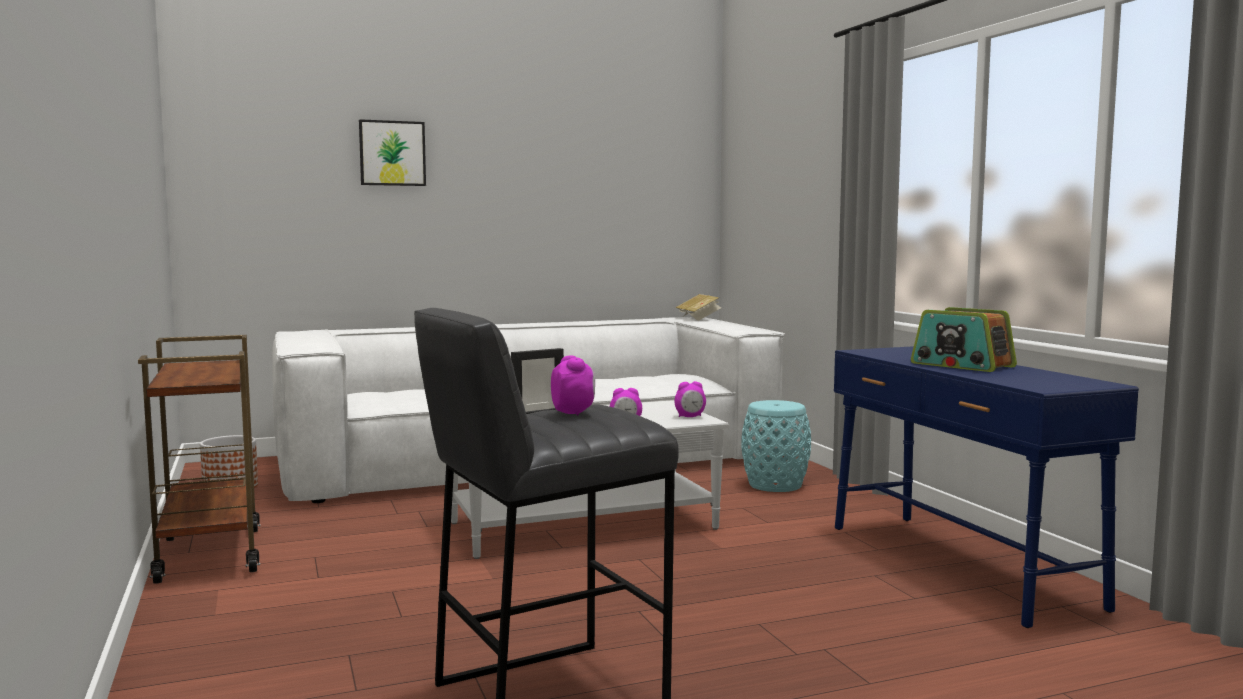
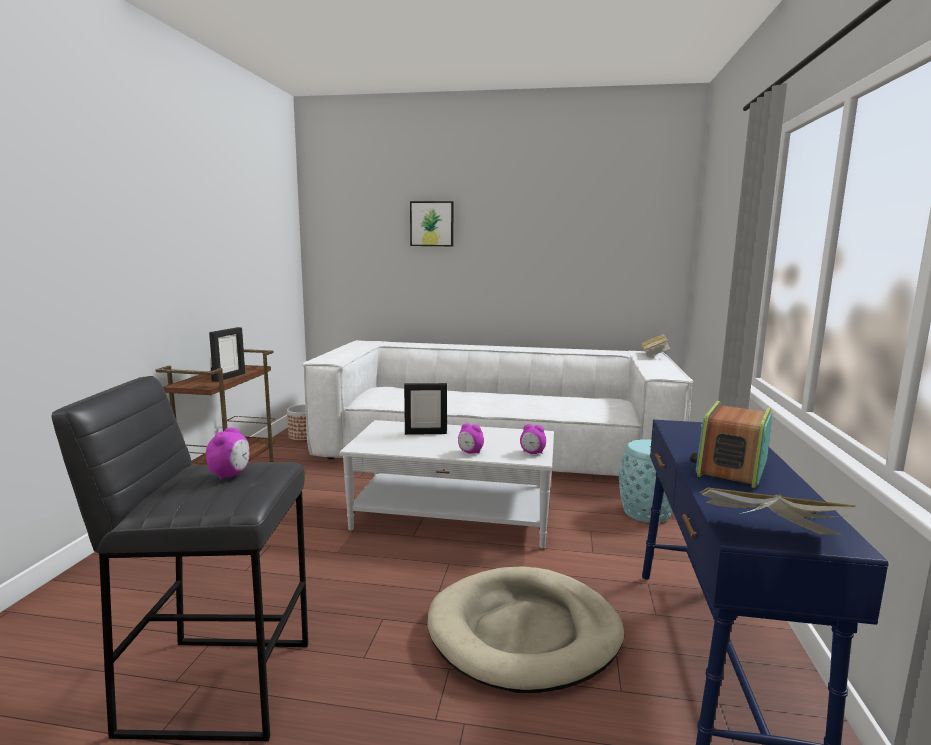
camera: 30 degrees right, 5 degrees up
radio [911,307,1017,372] -> radio turned 45 degrees clockwise [690,401,772,488]
none -> picture frame [209,327,245,382]
none -> beige dog bed [427,566,624,693]
none -> book [700,487,856,534]

